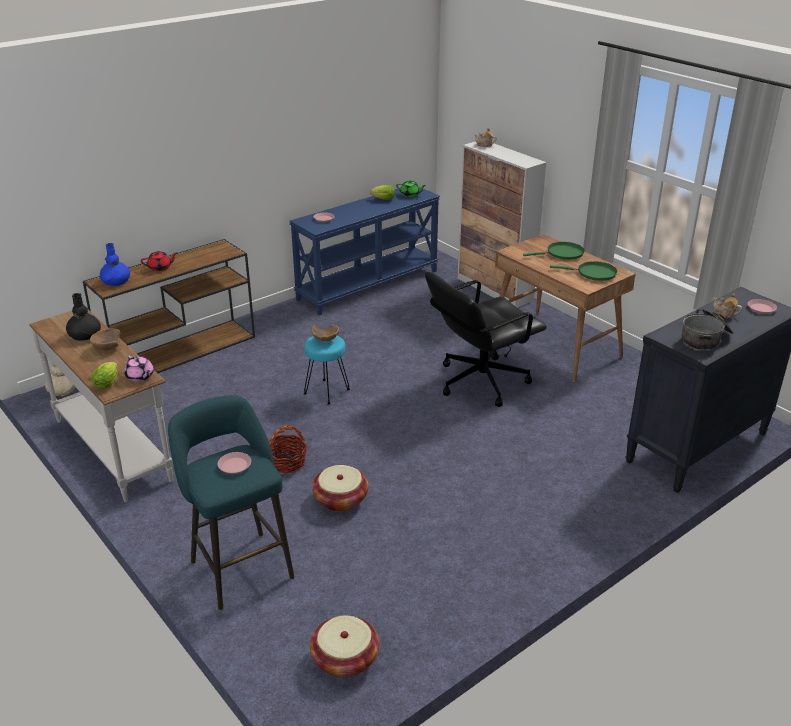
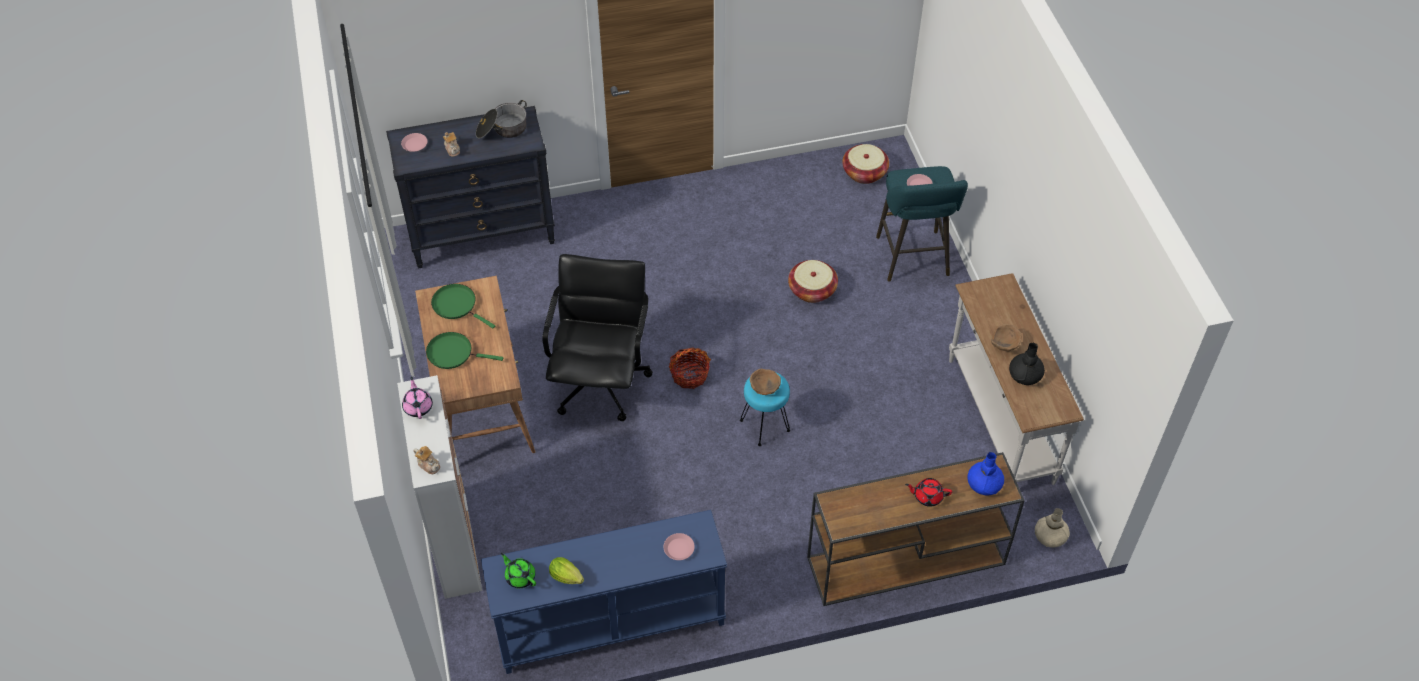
camera: 155 degrees left, 20 degrees up
lettuce [91,362,117,389] -> none
pink teapot [124,356,154,382] -> pink teapot moved to [402,377,433,419]
basket [269,425,307,474] -> basket moved to [669,347,711,389]
black office chair [425,272,547,407] -> black office chair turned 75 degrees counterclockwise [542,254,653,421]

